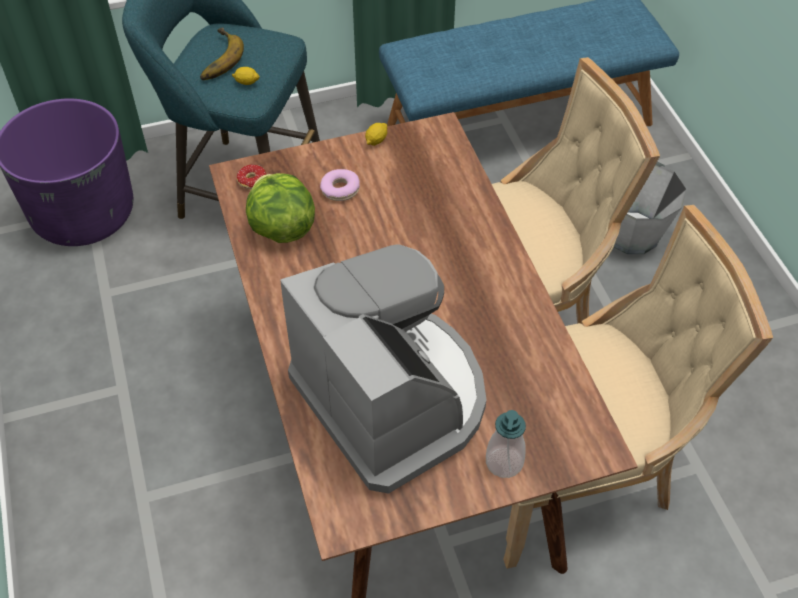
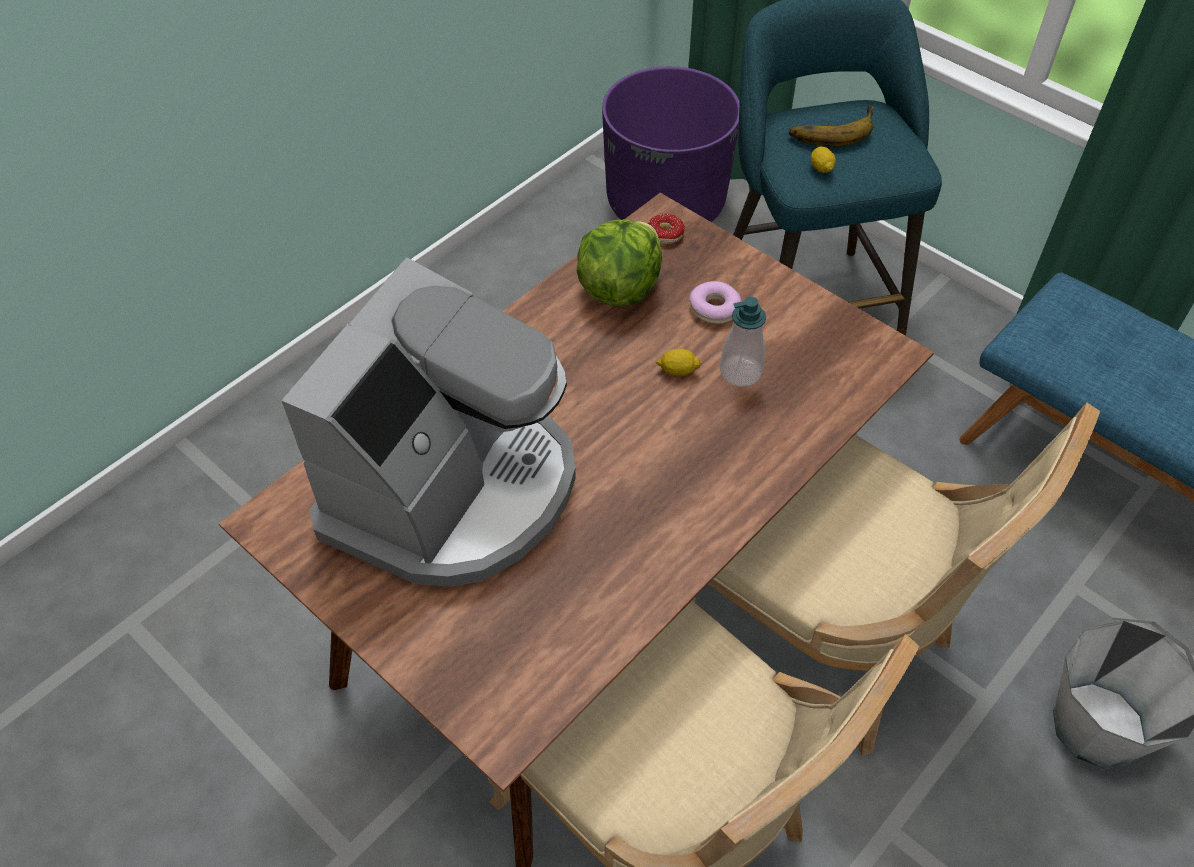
camera: 60 degrees right, 0 degrees up
lemon [365,123,388,146] -> lemon moved to [656,349,702,376]
soap dispenser [486,410,526,478] -> soap dispenser moved to [720,296,766,387]

